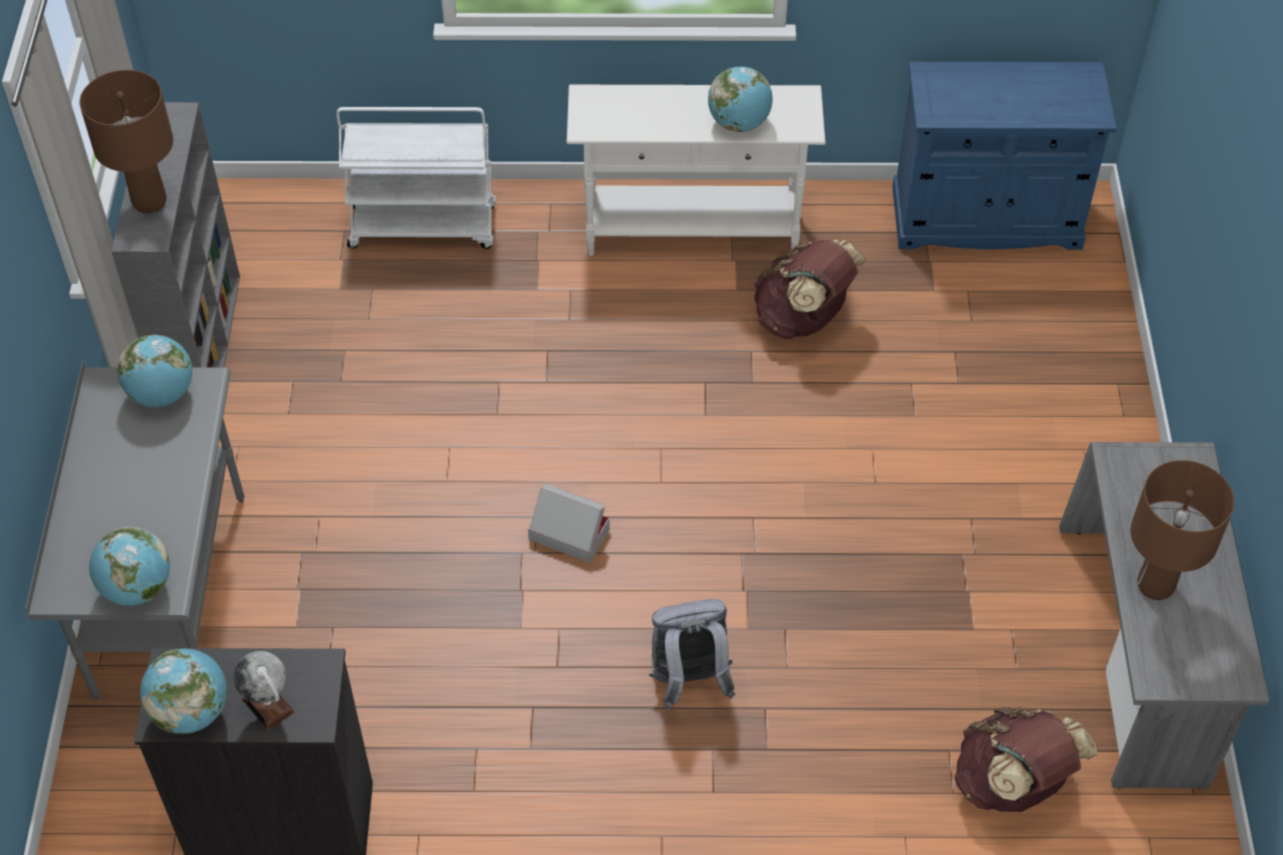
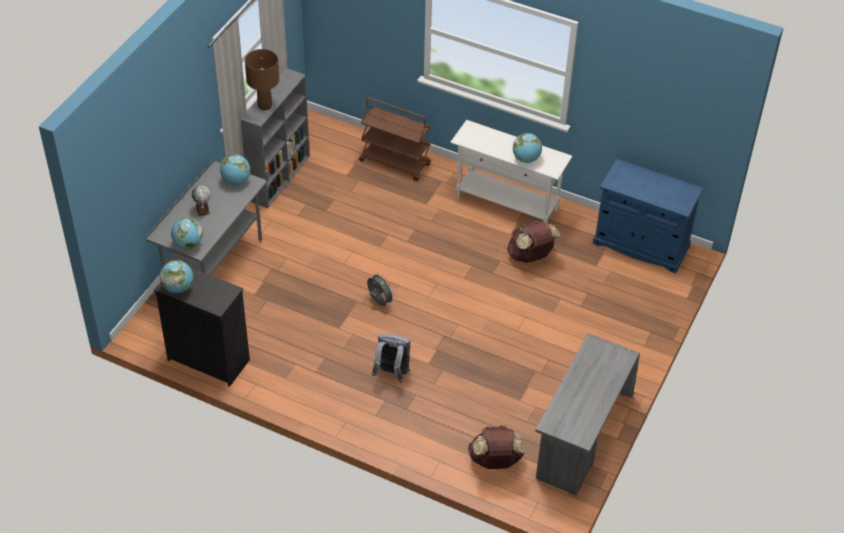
camera: 25 degrees right, 5 degrees down
globe [234,651,295,730] -> globe moved to [192,185,211,216]
white cart [337,107,496,249] -> brown cart [359,98,431,181]
cardboard box [528,484,610,563] -> grey fan [367,273,395,306]
brown table lamp [1131,460,1235,600] -> none

